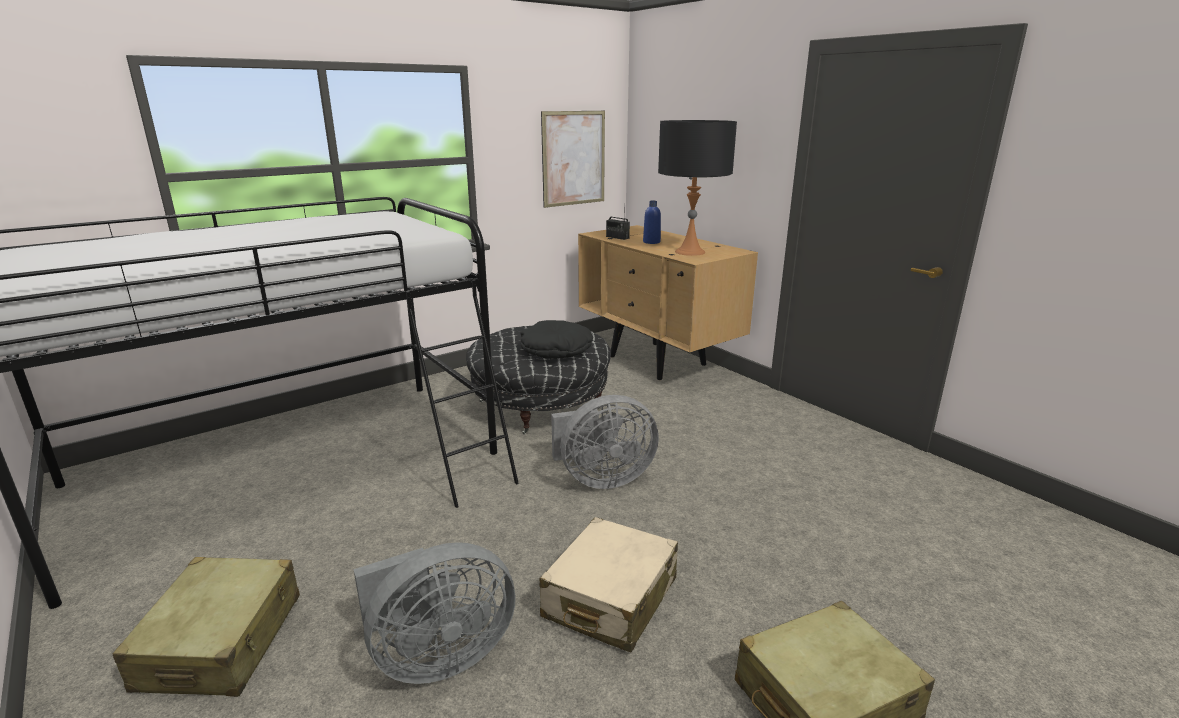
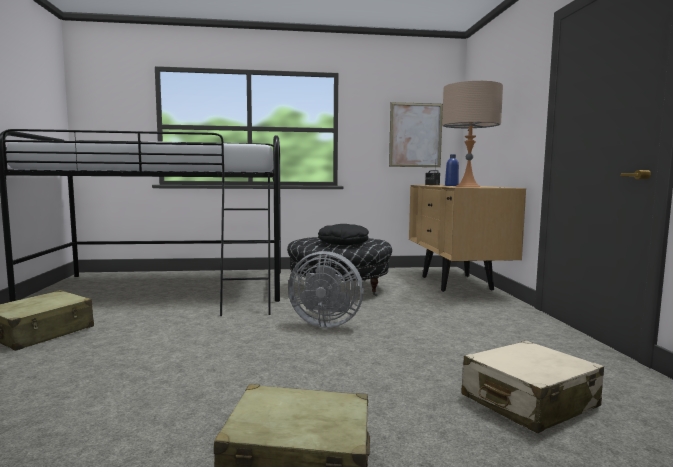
camera: 30 degrees right, 15 degrees down
grey fan [353,542,516,684] -> none
beige suitcase [539,517,678,653] -> beige suitcase moved to [462,341,604,433]
black table lamp [658,120,737,256] -> beige table lamp [442,81,503,187]

